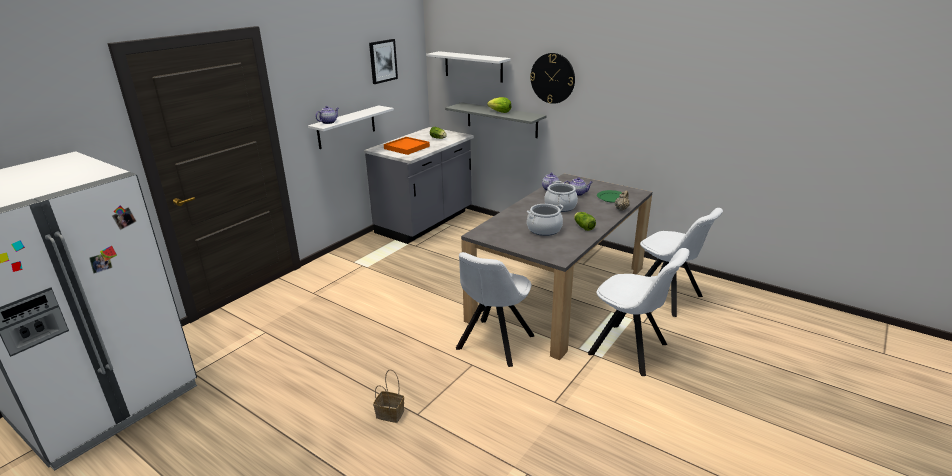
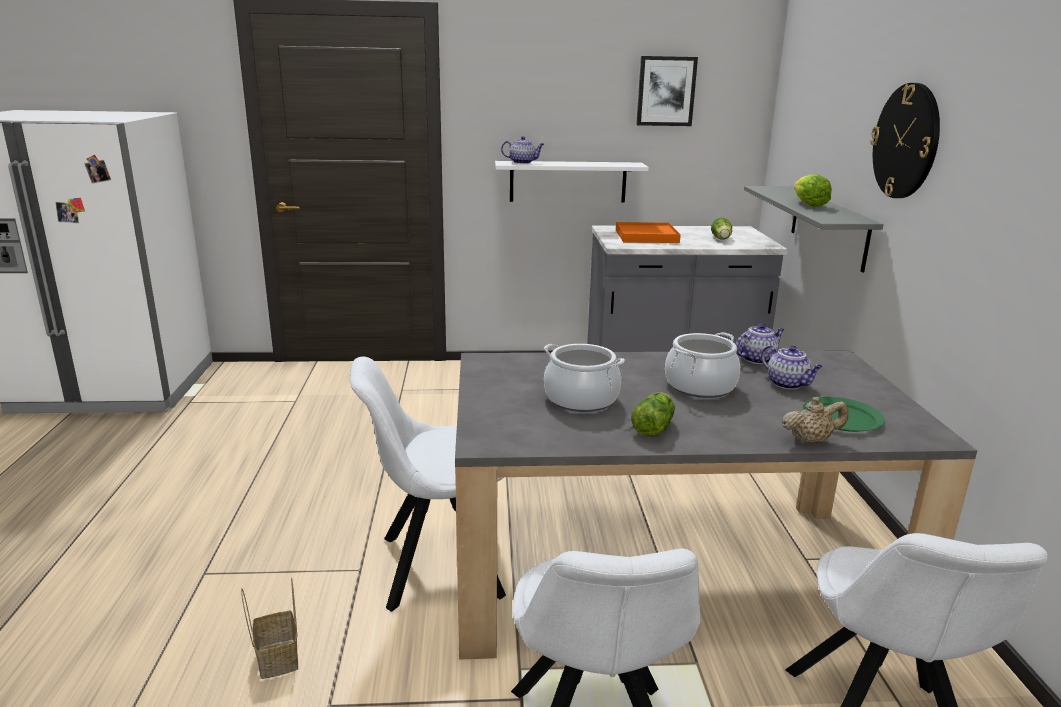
camera: 50 degrees right, 5 degrees down
basket [373,369,404,423] -> basket moved to [241,577,298,679]
white shelf [426,51,511,83] -> none

